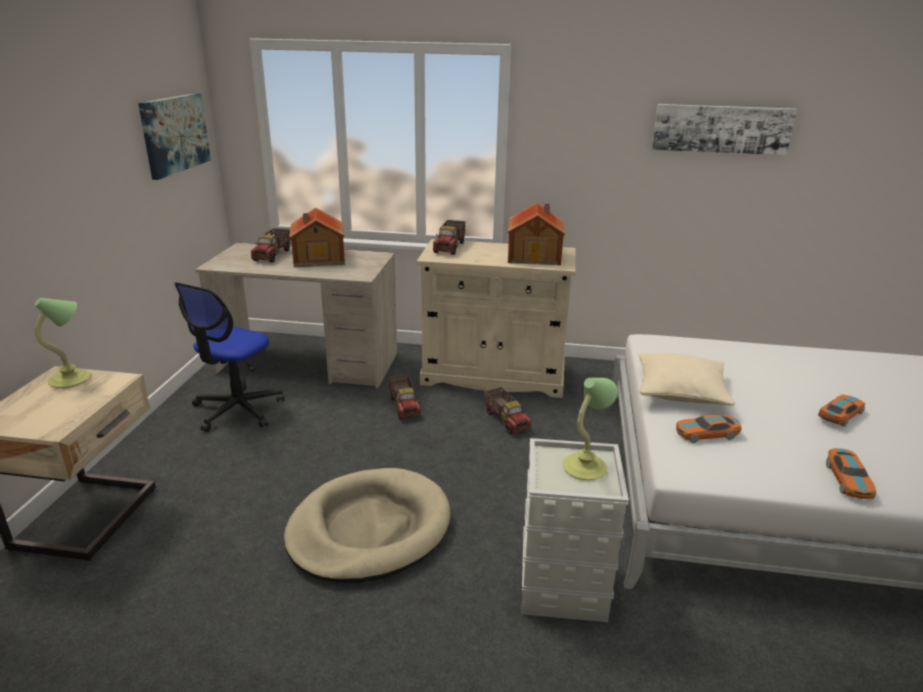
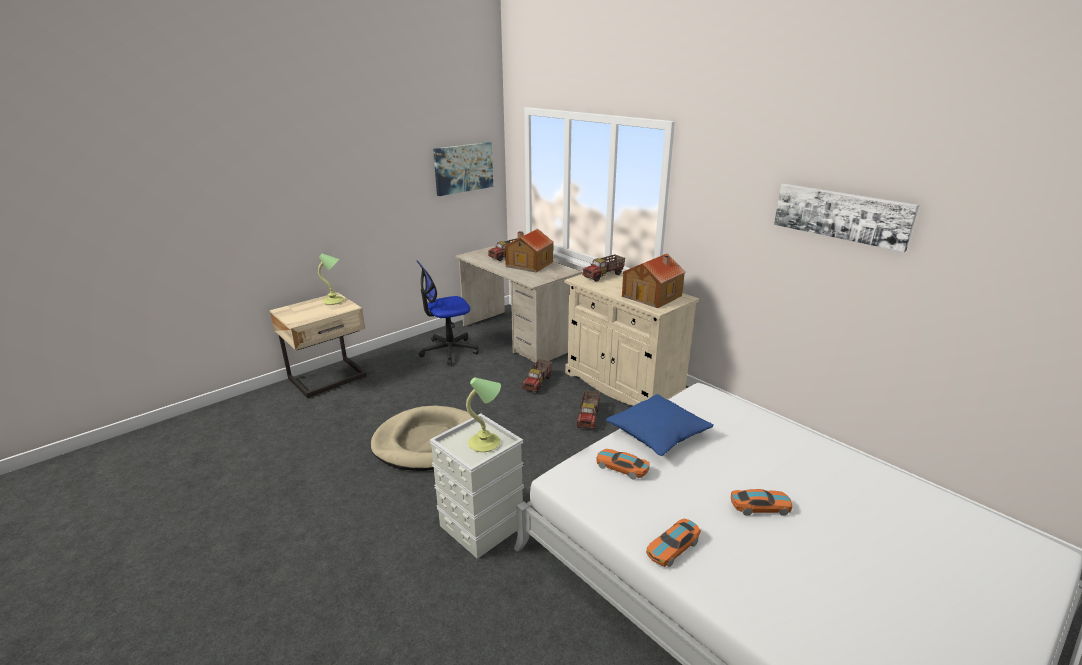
camera: 40 degrees right, 0 degrees up
beige pillow [639,353,735,405] -> blue pillow [606,394,714,456]

